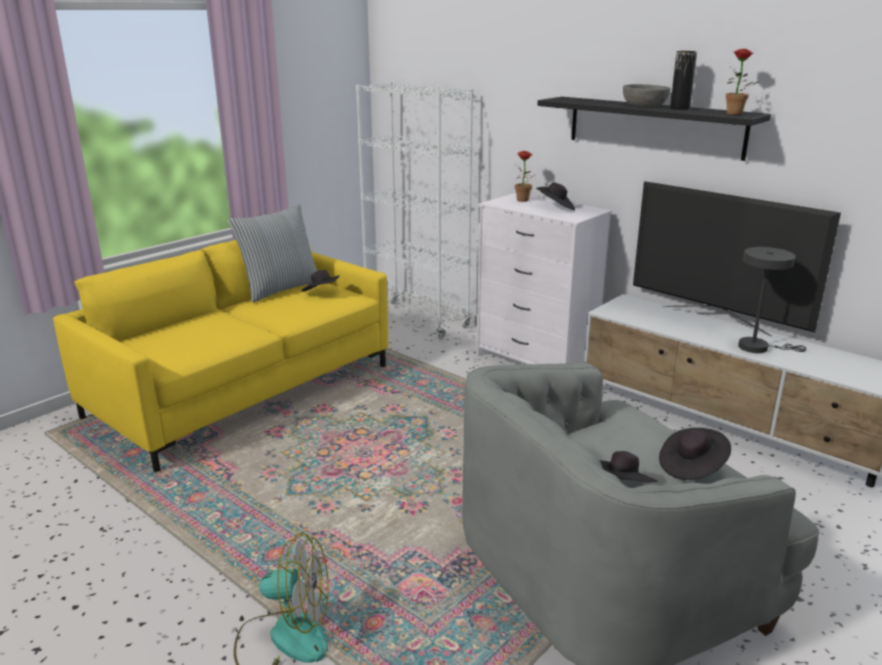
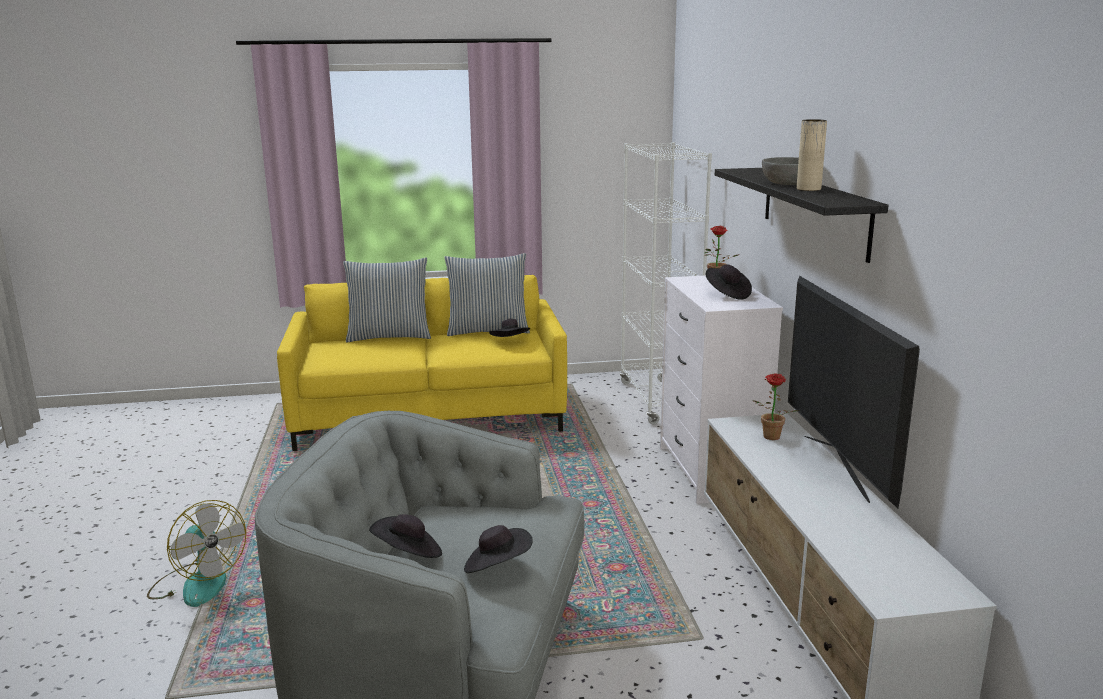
camera: 40 degrees right, 5 degrees down
black vase [670,51,697,110] -> beige vase [797,119,827,191]
potted plant [726,49,758,115] -> potted plant moved to [752,373,799,440]
grey table lamp [738,247,806,353] -> none
none -> pillow [343,257,431,342]

